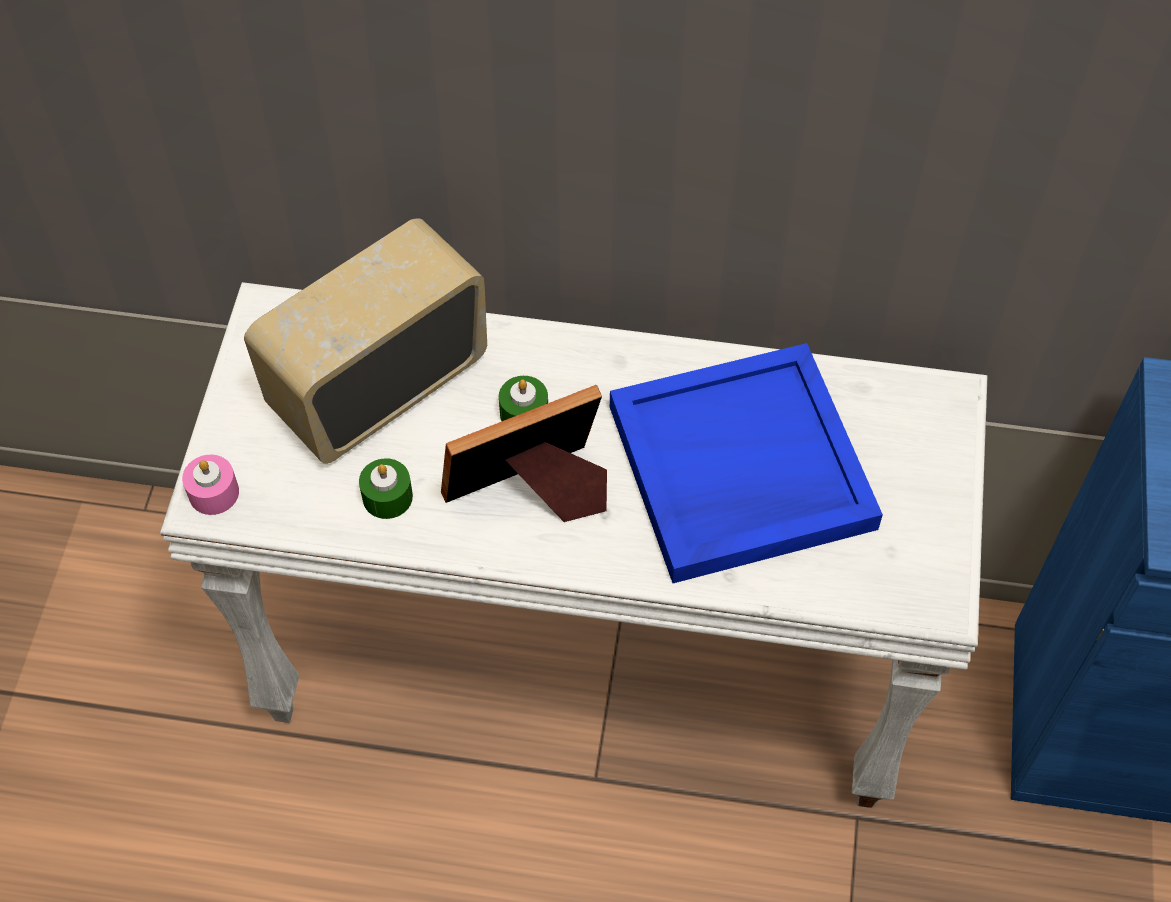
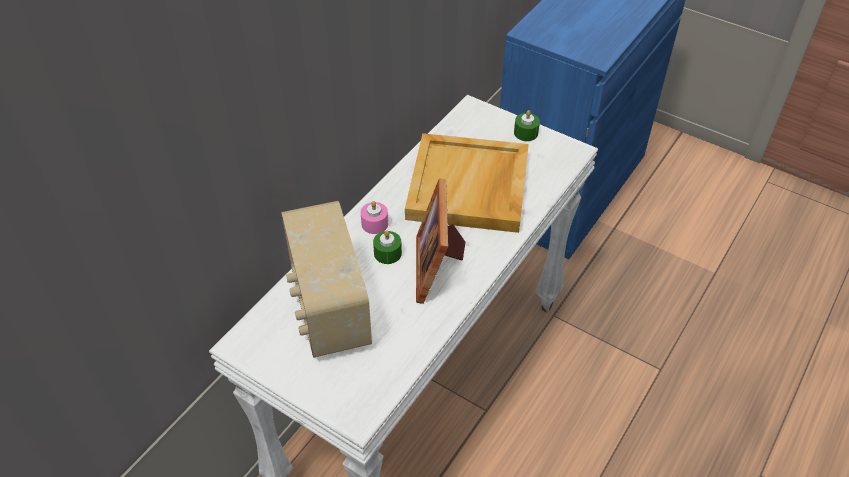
camera: 65 degrees left, 10 degrees down
pink candle [182,455,239,515] -> pink candle moved to [361,201,388,234]
green candle [359,458,413,519] -> green candle moved to [514,110,540,141]
blue tray [610,343,883,583] -> beige tray [405,133,529,233]

